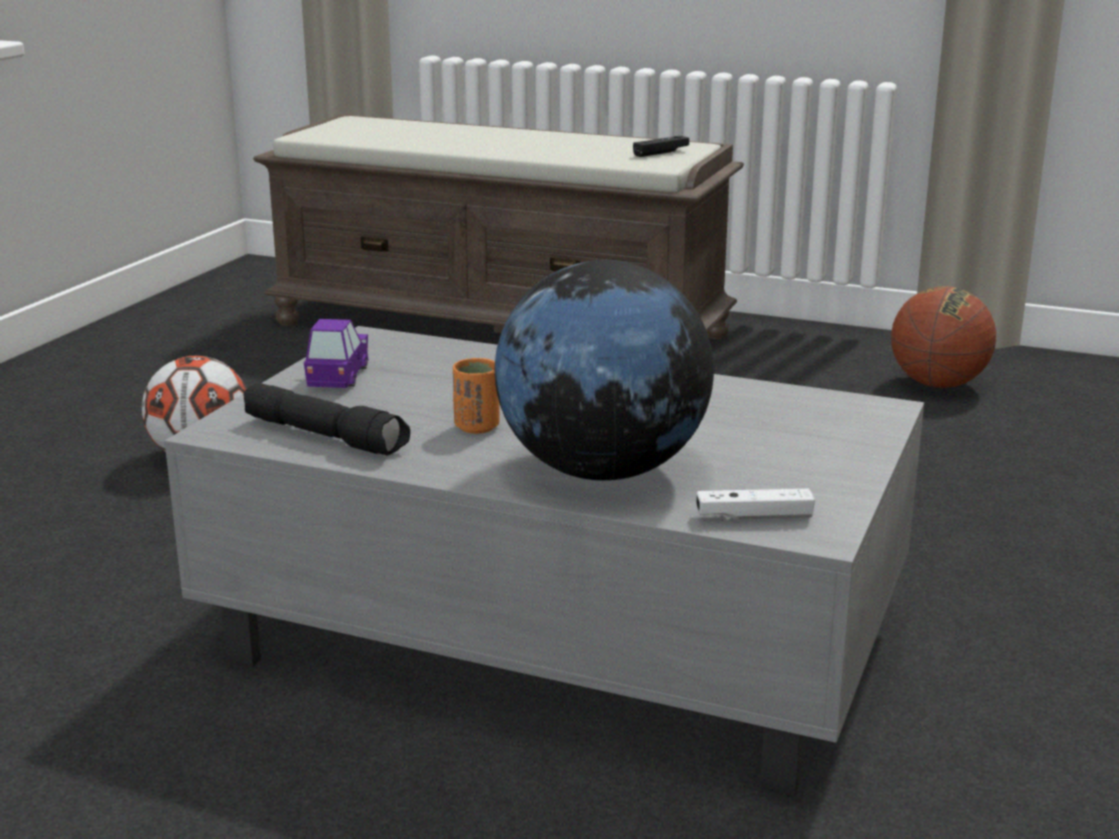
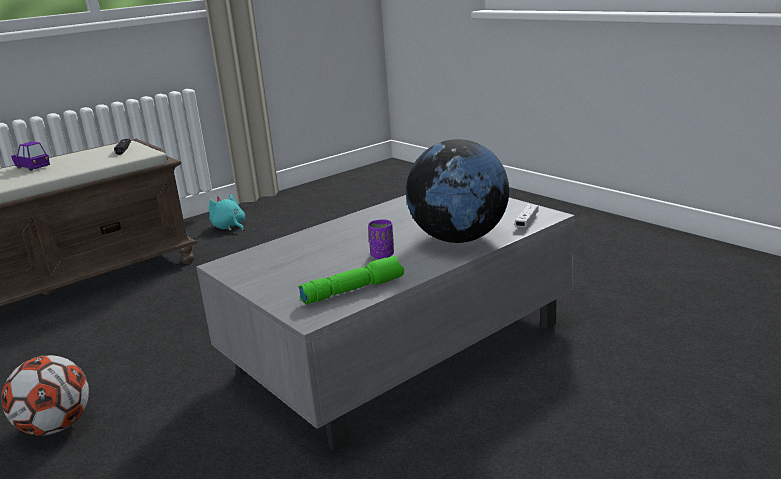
camera: 60 degrees left, 0 degrees up
black flashlight [243,384,410,456] -> green flashlight [298,256,404,304]
purple toy car [304,319,369,388] -> purple toy car moved to [11,141,50,171]
orange cup [453,358,500,434] -> purple cup [368,219,394,259]
basketball [891,286,996,388] -> none
none -> turquoise plush toy [209,194,245,231]

